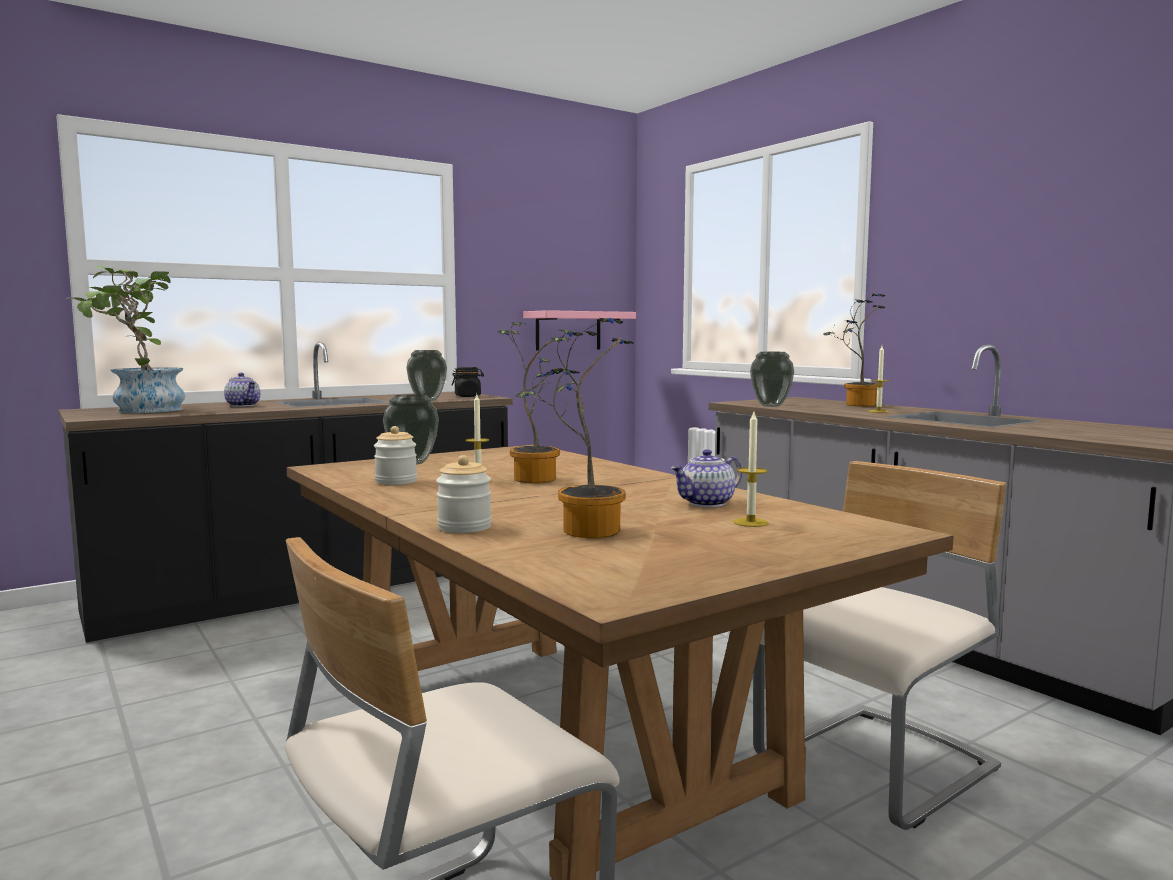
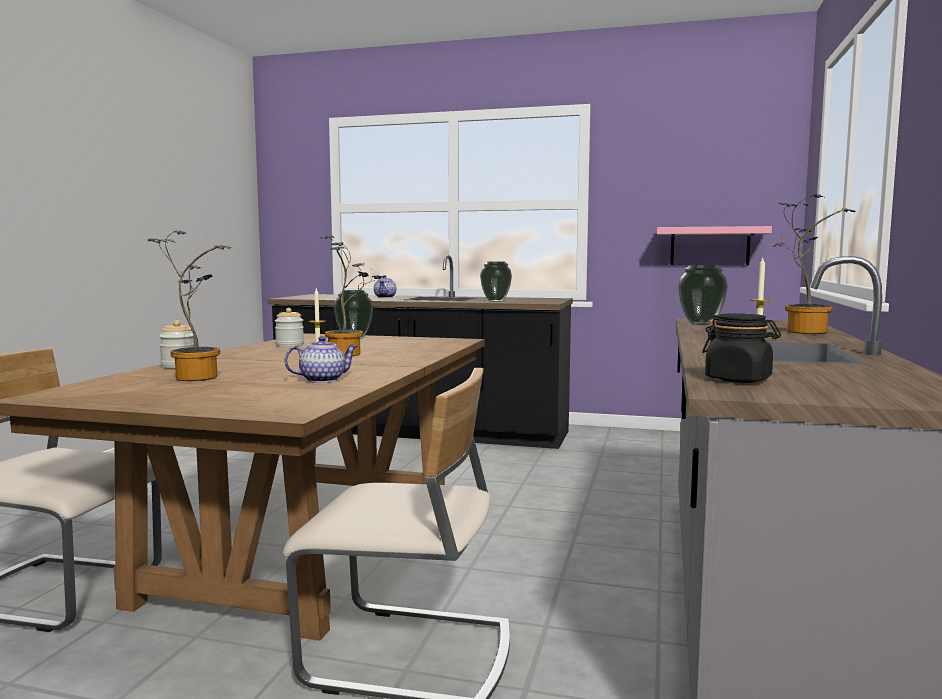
camera: 50 degrees right, 0 degrees up
potted plant [73,266,185,413] -> none
black jar [452,367,484,397] -> black jar moved to [702,314,781,383]
teapot [671,449,742,507] -> teapot turned 135 degrees clockwise [284,336,357,383]
candle [733,412,769,527] -> none

